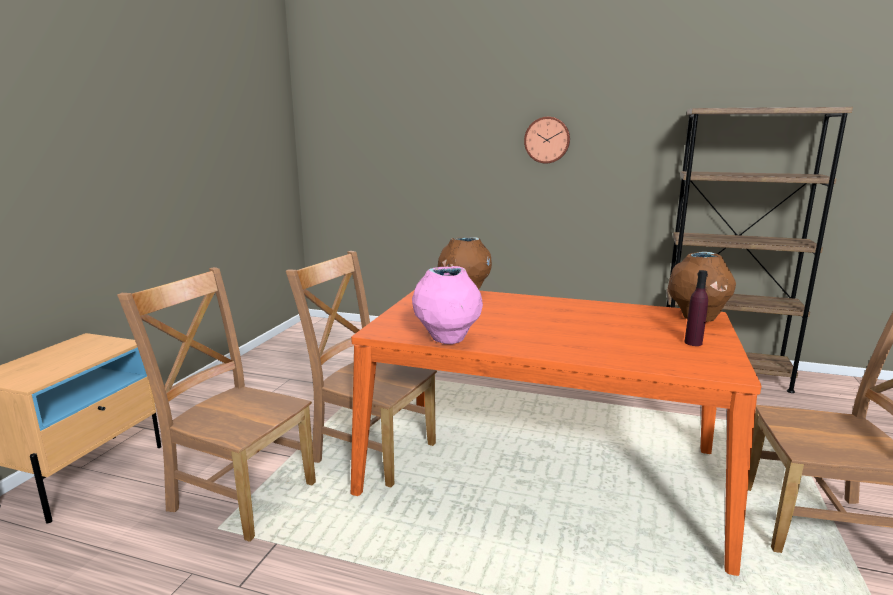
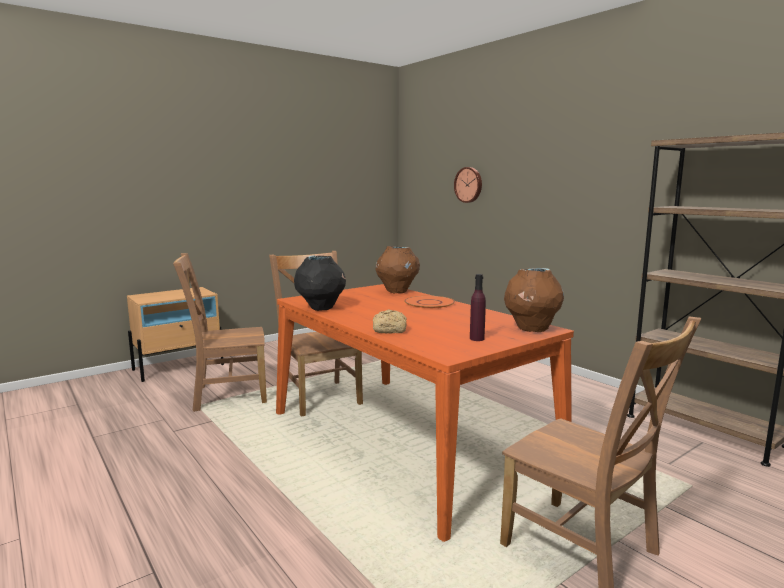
camera: 35 degrees right, 5 degrees down
brown chair [117,267,316,542] -> brown chair turned 75 degrees counterclockwise [173,253,267,412]
pink vase [412,266,483,344] -> black vase [294,256,346,311]
wall clock [524,117,570,164] -> wall clock moved to [454,167,482,203]
none -> bread [373,309,407,334]
none -> orange plate [404,296,455,309]

